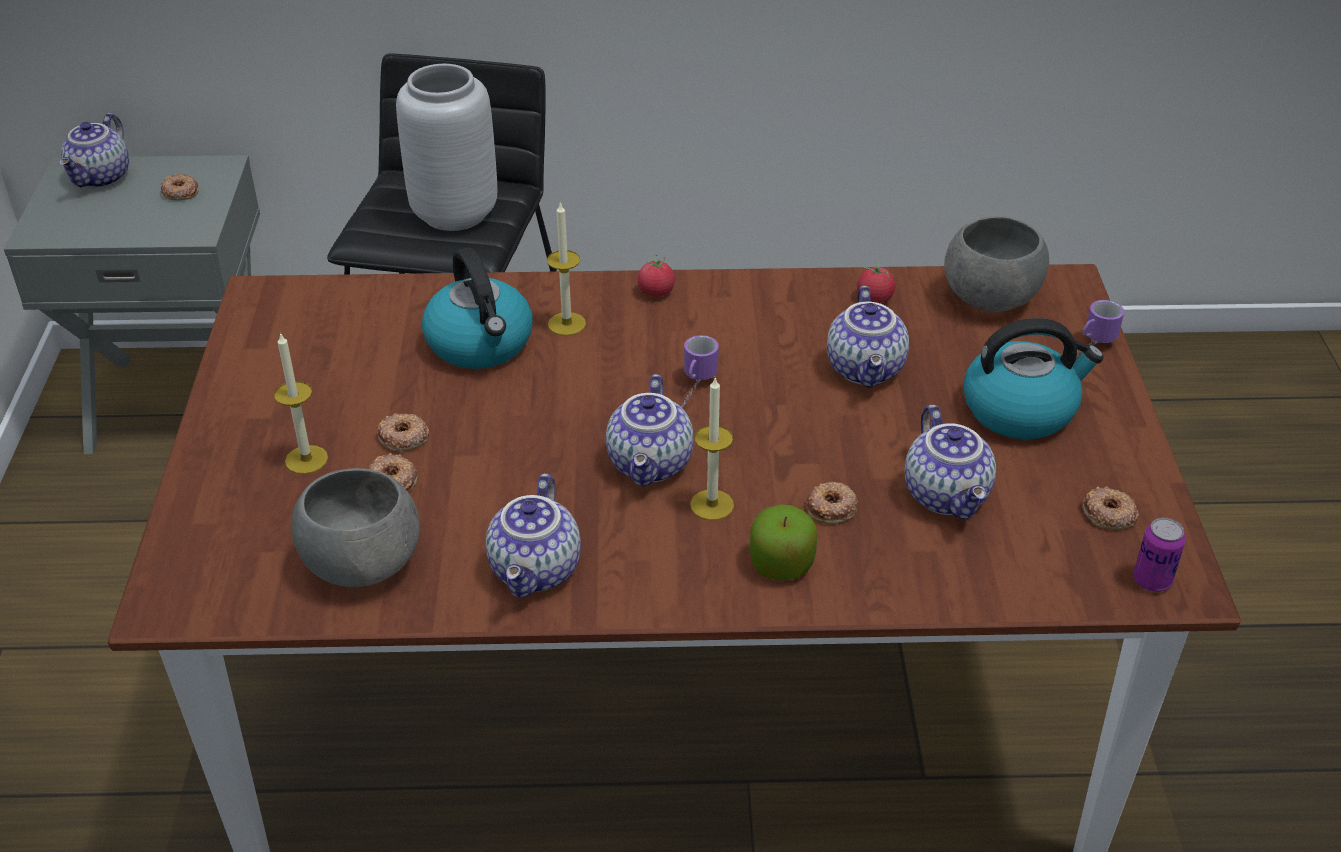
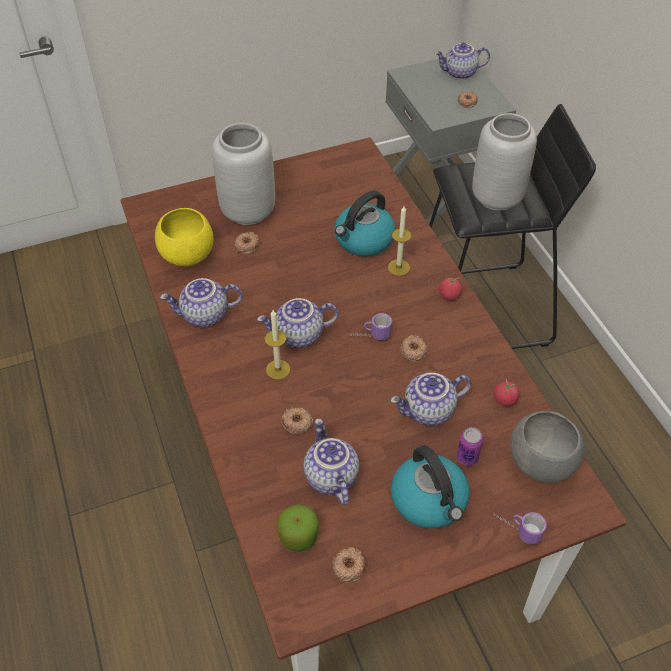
camera: 70 degrees right, 10 degrees up
candle [274,332,328,474] -> grey vase [212,123,275,225]
grey bowl [291,468,420,587] -> yellow bowl [155,208,213,266]
donut [377,413,429,451] -> donut moved to [400,335,428,362]
apple [750,504,817,580] -> apple moved to [276,504,319,552]
teapot [905,405,996,519] -> teapot turned 105 degrees clockwise [304,418,359,505]
can [1133,517,1186,592] -> can moved to [457,427,483,466]

